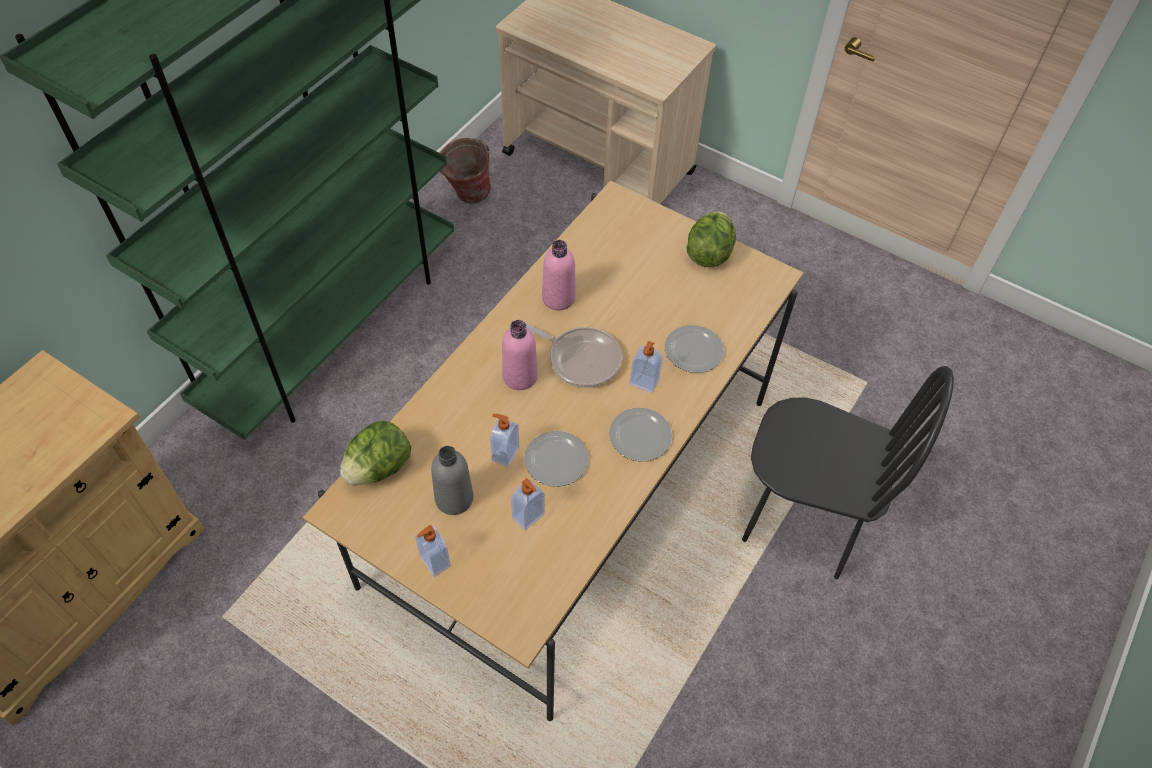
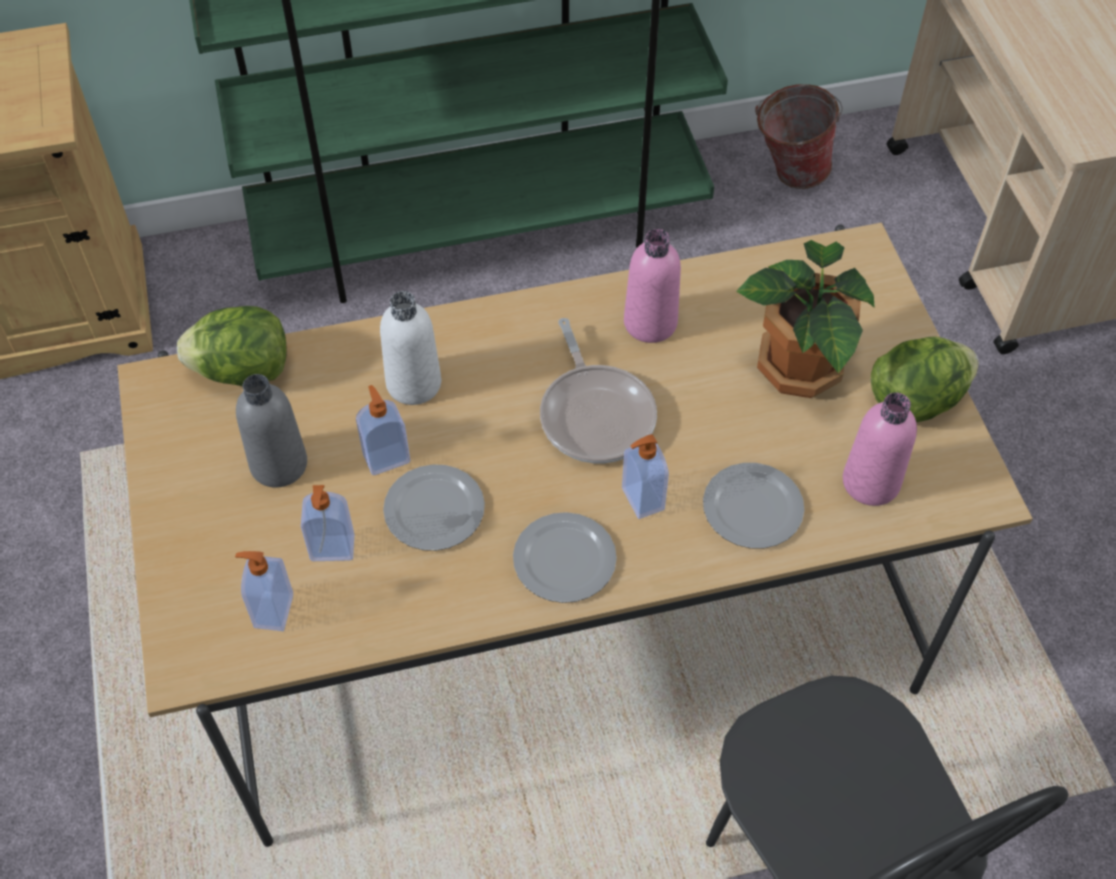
camera: 45 degrees right, 0 degrees up
soap dispenser [415,525,451,577] -> soap dispenser moved to [235,551,293,631]
pink bottle [502,320,538,390] -> pink bottle moved to [843,392,917,506]
none -> white bottle [380,291,441,405]
none -> potted plant [736,240,875,398]

